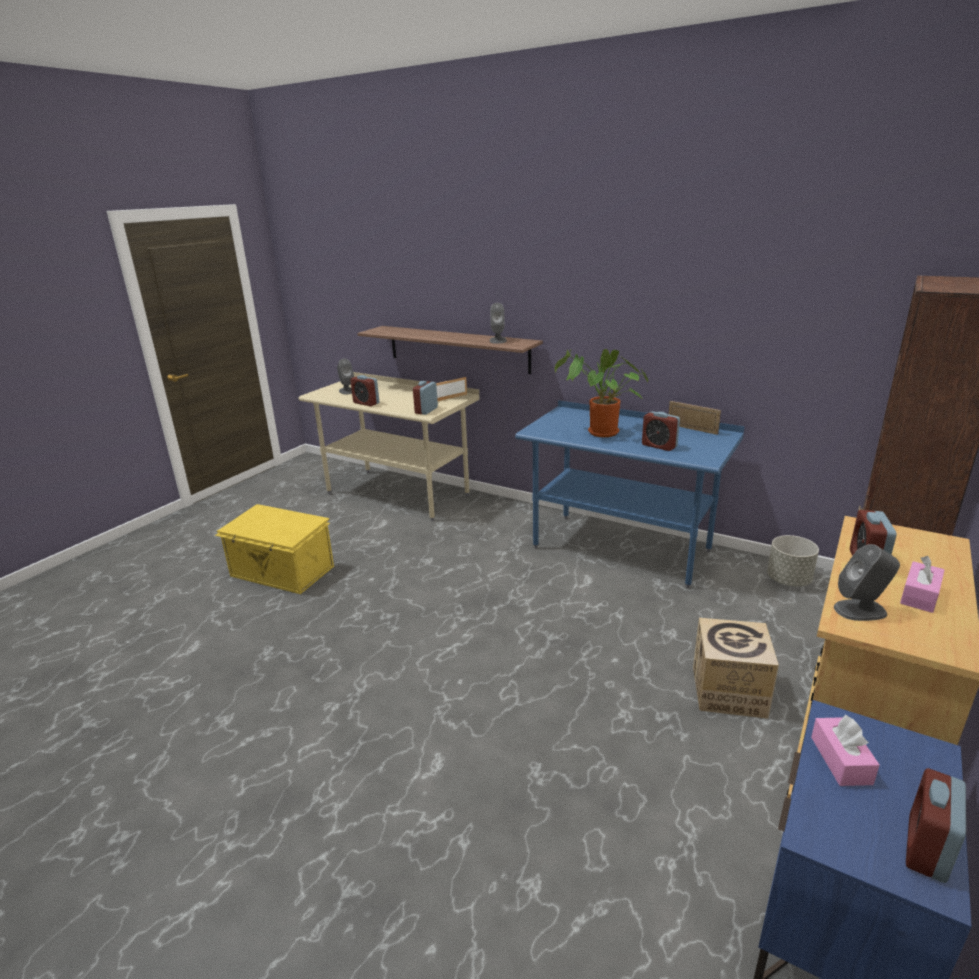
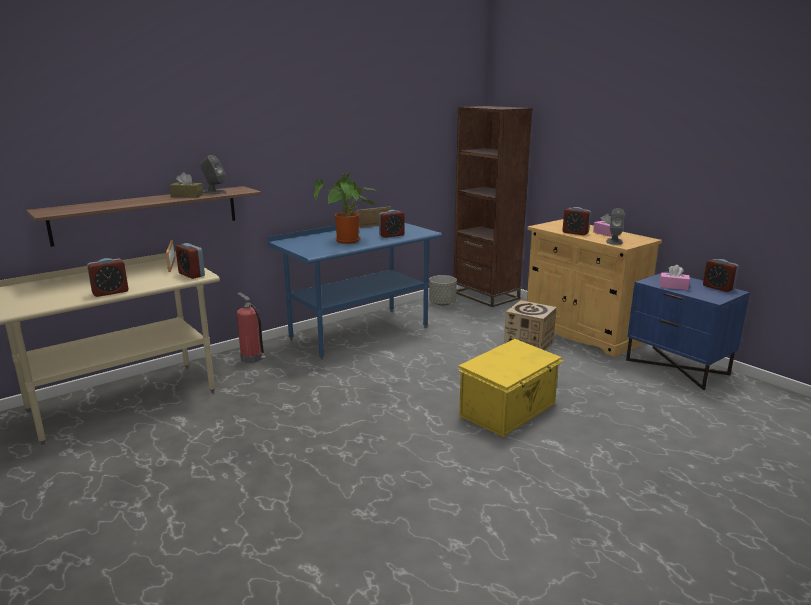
camera: 70 degrees left, 5 degrees down
yellow storage box [215,504,334,594] -> yellow storage box moved to [458,339,564,437]
grey speaker [337,359,354,394] -> none
none -> brown tissue box [170,172,203,198]
none -> fire extinguisher [237,292,265,363]

